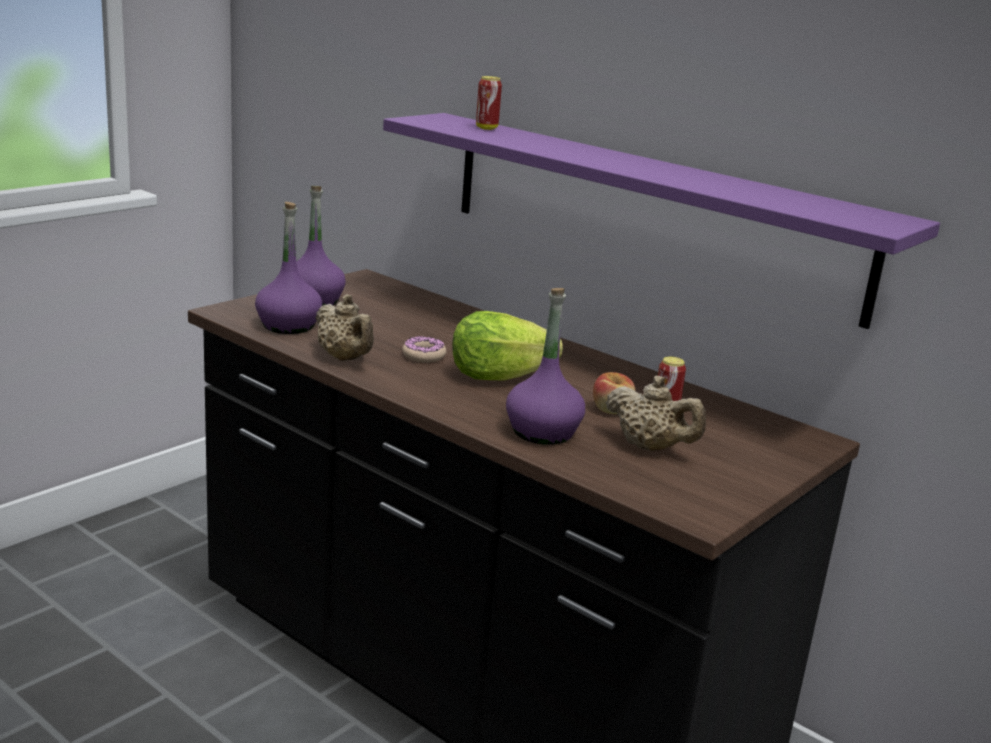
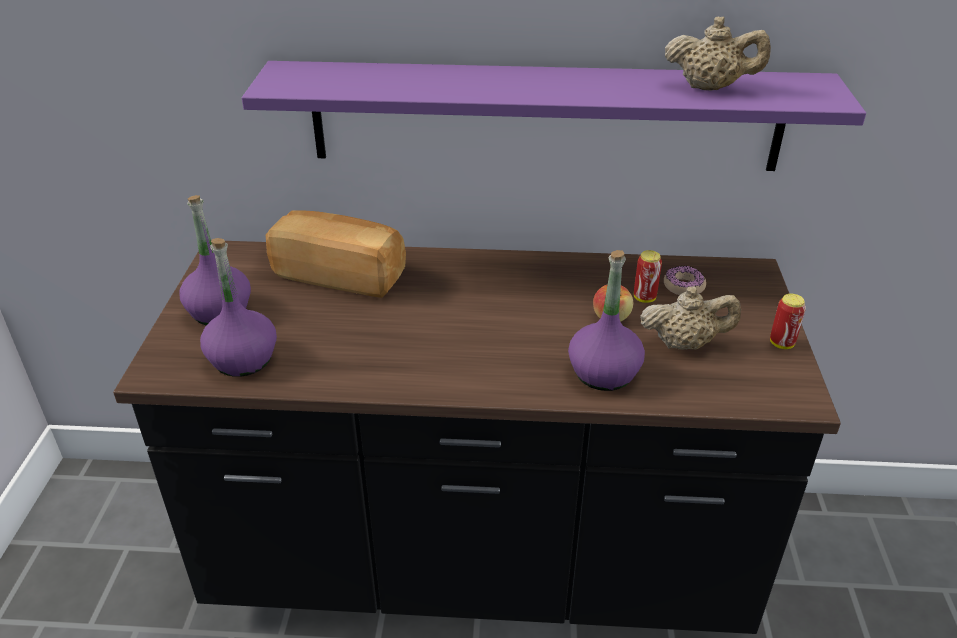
camera: 35 degrees left, 15 degrees up
beige teapot [315,294,374,361] -> beige teapot moved to [665,17,771,90]
donut [402,336,446,362] -> donut moved to [664,266,706,295]
lettuce [452,311,563,381] -> none
can [476,76,502,130] -> can moved to [770,294,806,349]
none -> bread [266,210,406,298]

